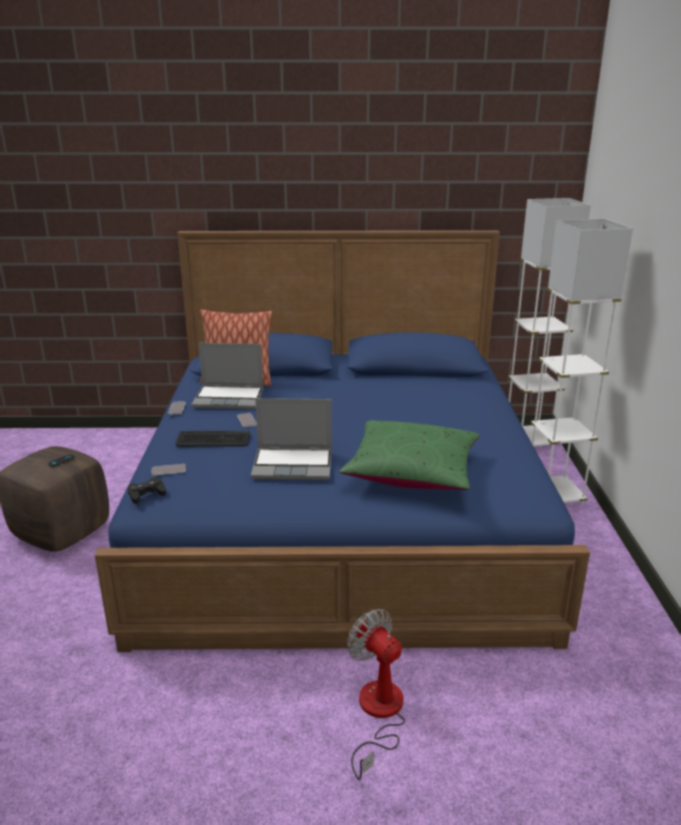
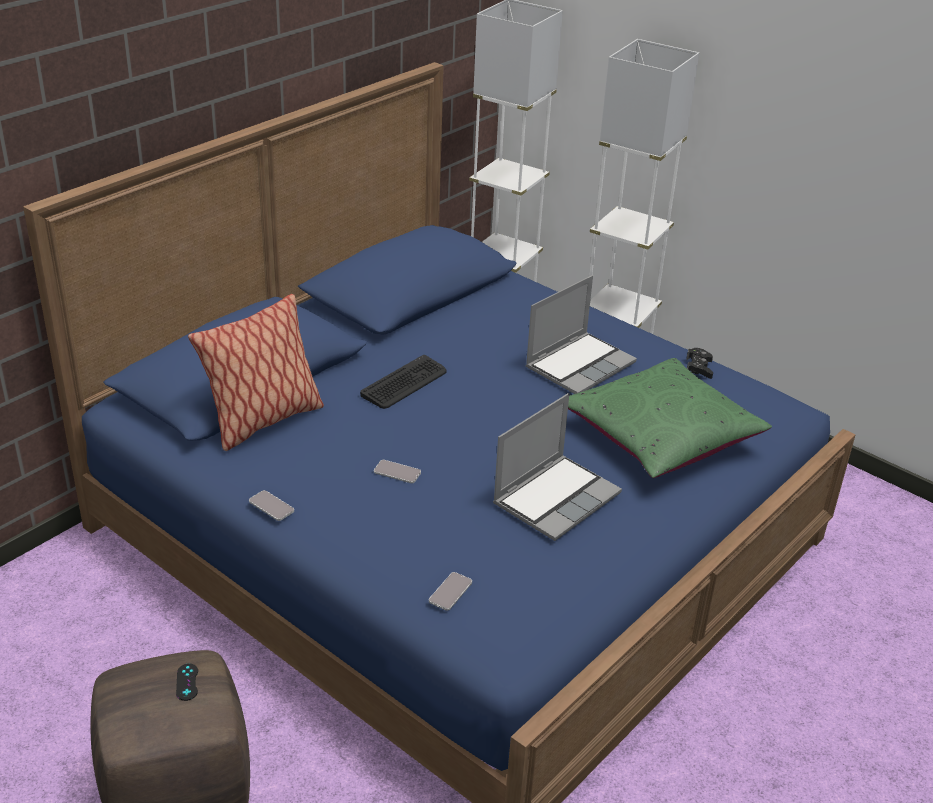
camera: 50 degrees left, 10 degrees up
black game controller [128,477,166,504] -> black game controller moved to [686,348,713,379]
keyboard [176,431,250,447] -> keyboard moved to [360,355,447,409]
laptop [191,343,264,410] -> laptop moved to [526,275,637,394]
fan [347,609,405,780] -> none

